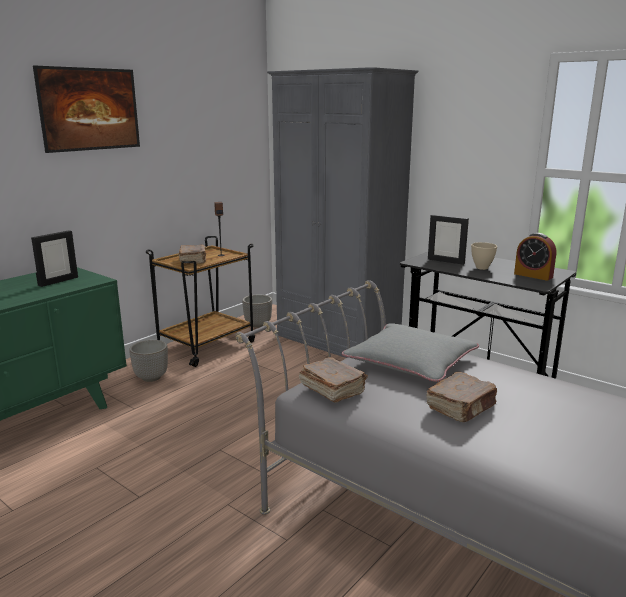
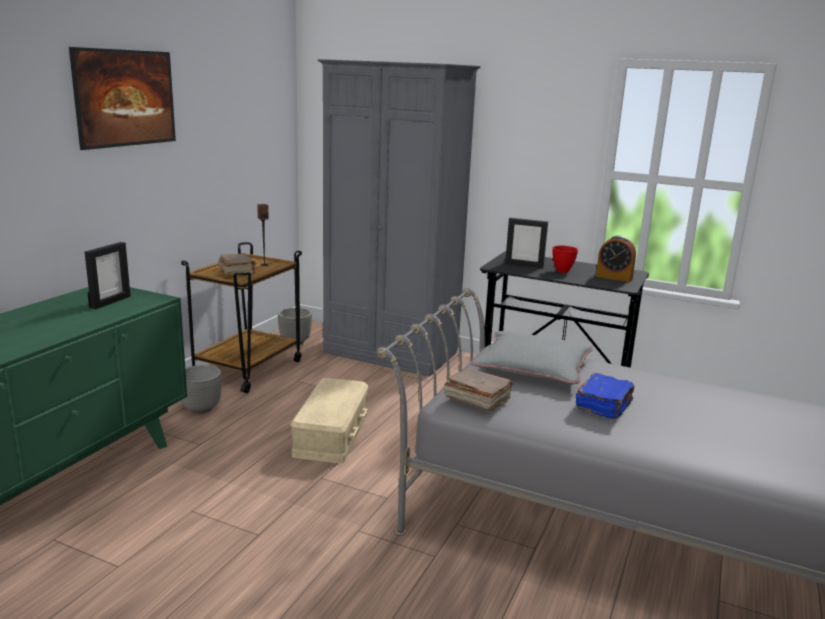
camera: 15 degrees left, 0 degrees up
brown book [426,372,497,422] -> blue book [576,373,634,419]
beige bowl [471,242,497,270] -> red bowl [552,245,578,273]
none -> beige storage box [290,378,368,463]

